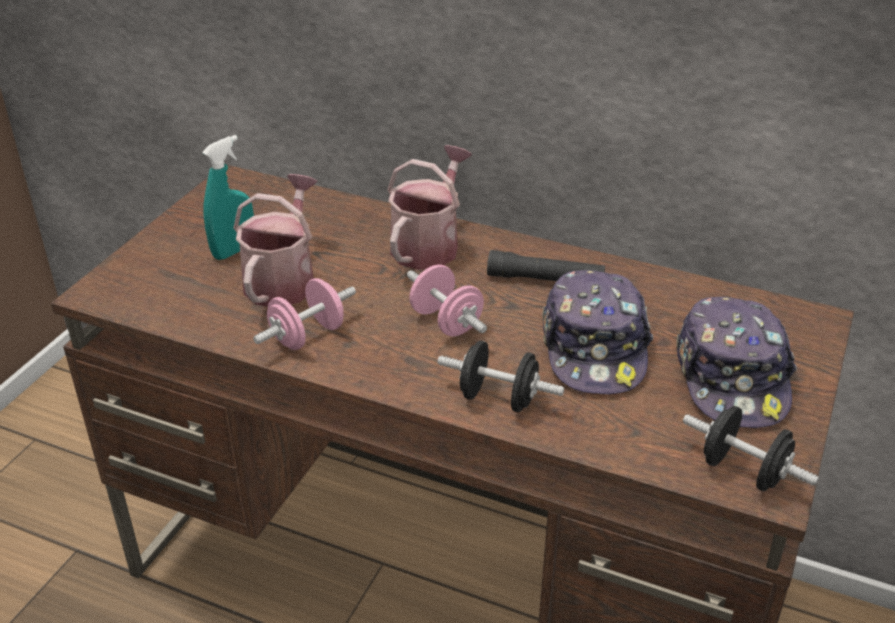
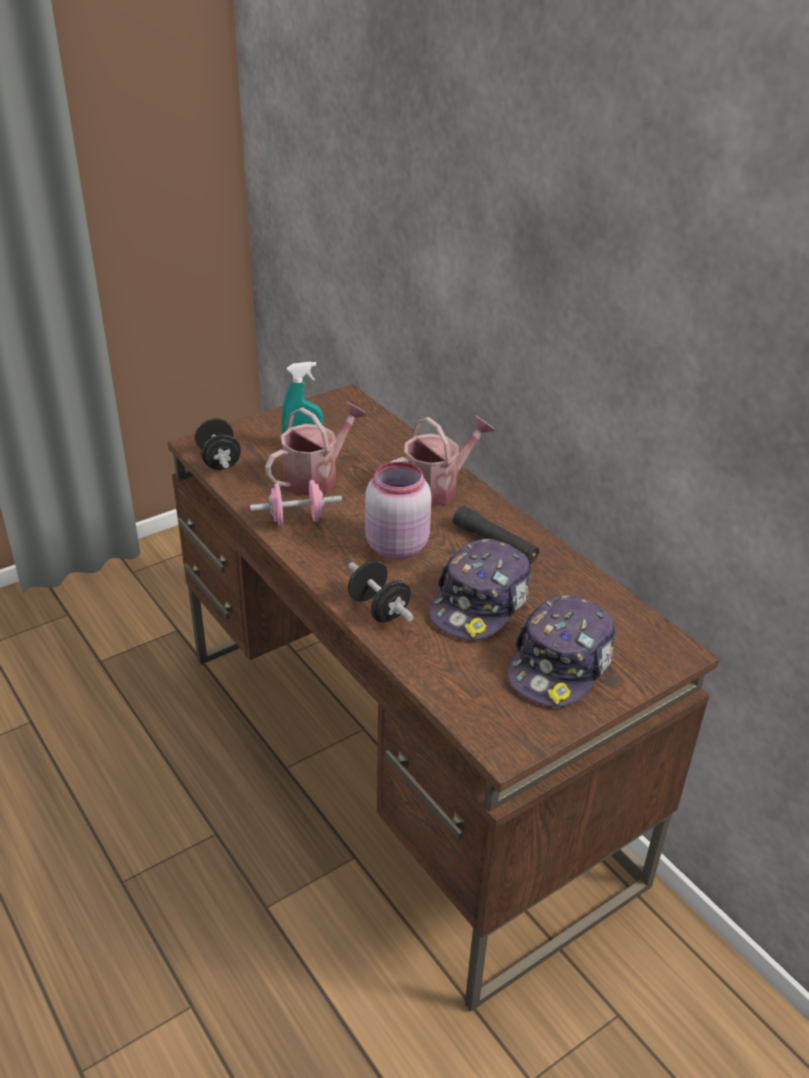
camera: 30 degrees right, 0 degrees up
pink dumbbell [407,265,487,336] -> pink jar [365,462,432,559]
black dumbbell [683,406,819,491] -> black dumbbell moved to [195,418,241,470]

